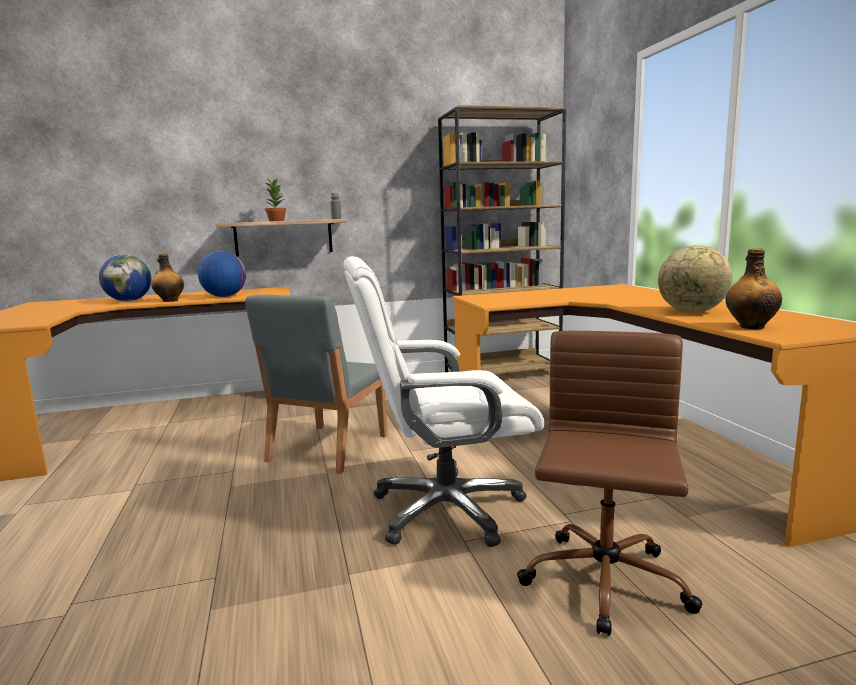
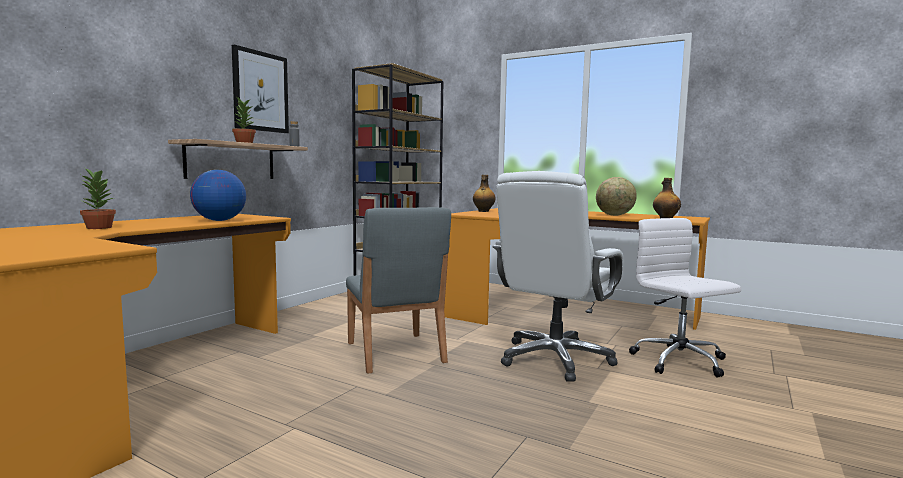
camera: 45 degrees left, 5 degrees down
globe [99,255,151,301] -> potted plant [80,167,116,229]
bottle [151,254,184,302] -> bottle moved to [473,175,496,212]
brown office chair [517,331,703,636] -> white office chair [629,218,741,378]
none -> picture [232,45,289,133]

